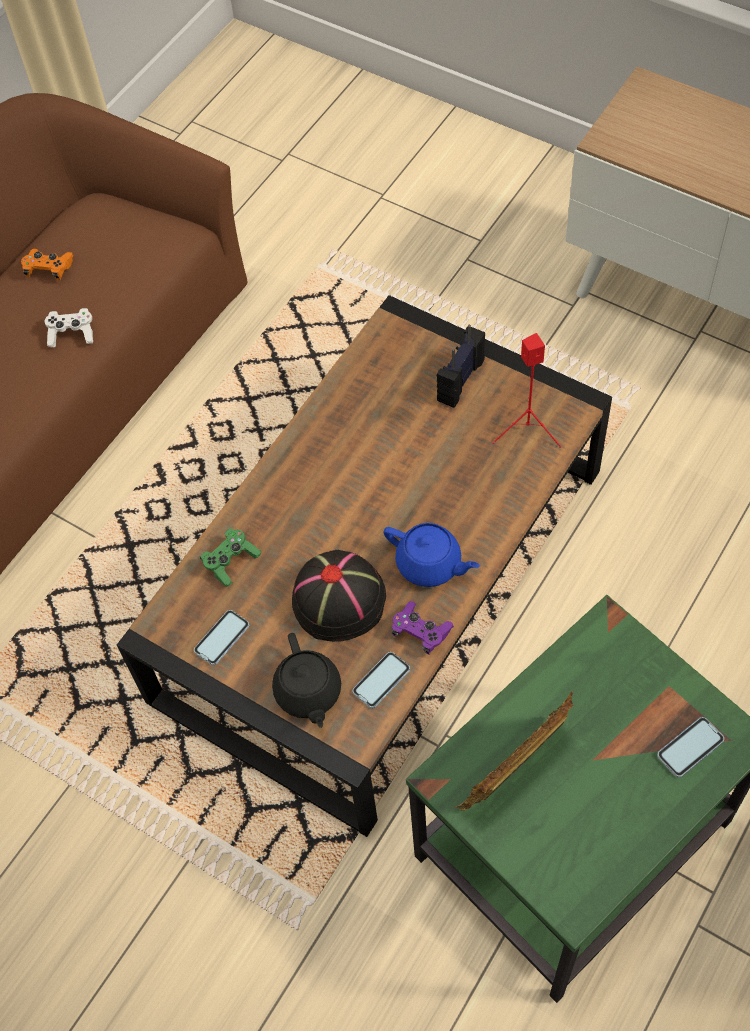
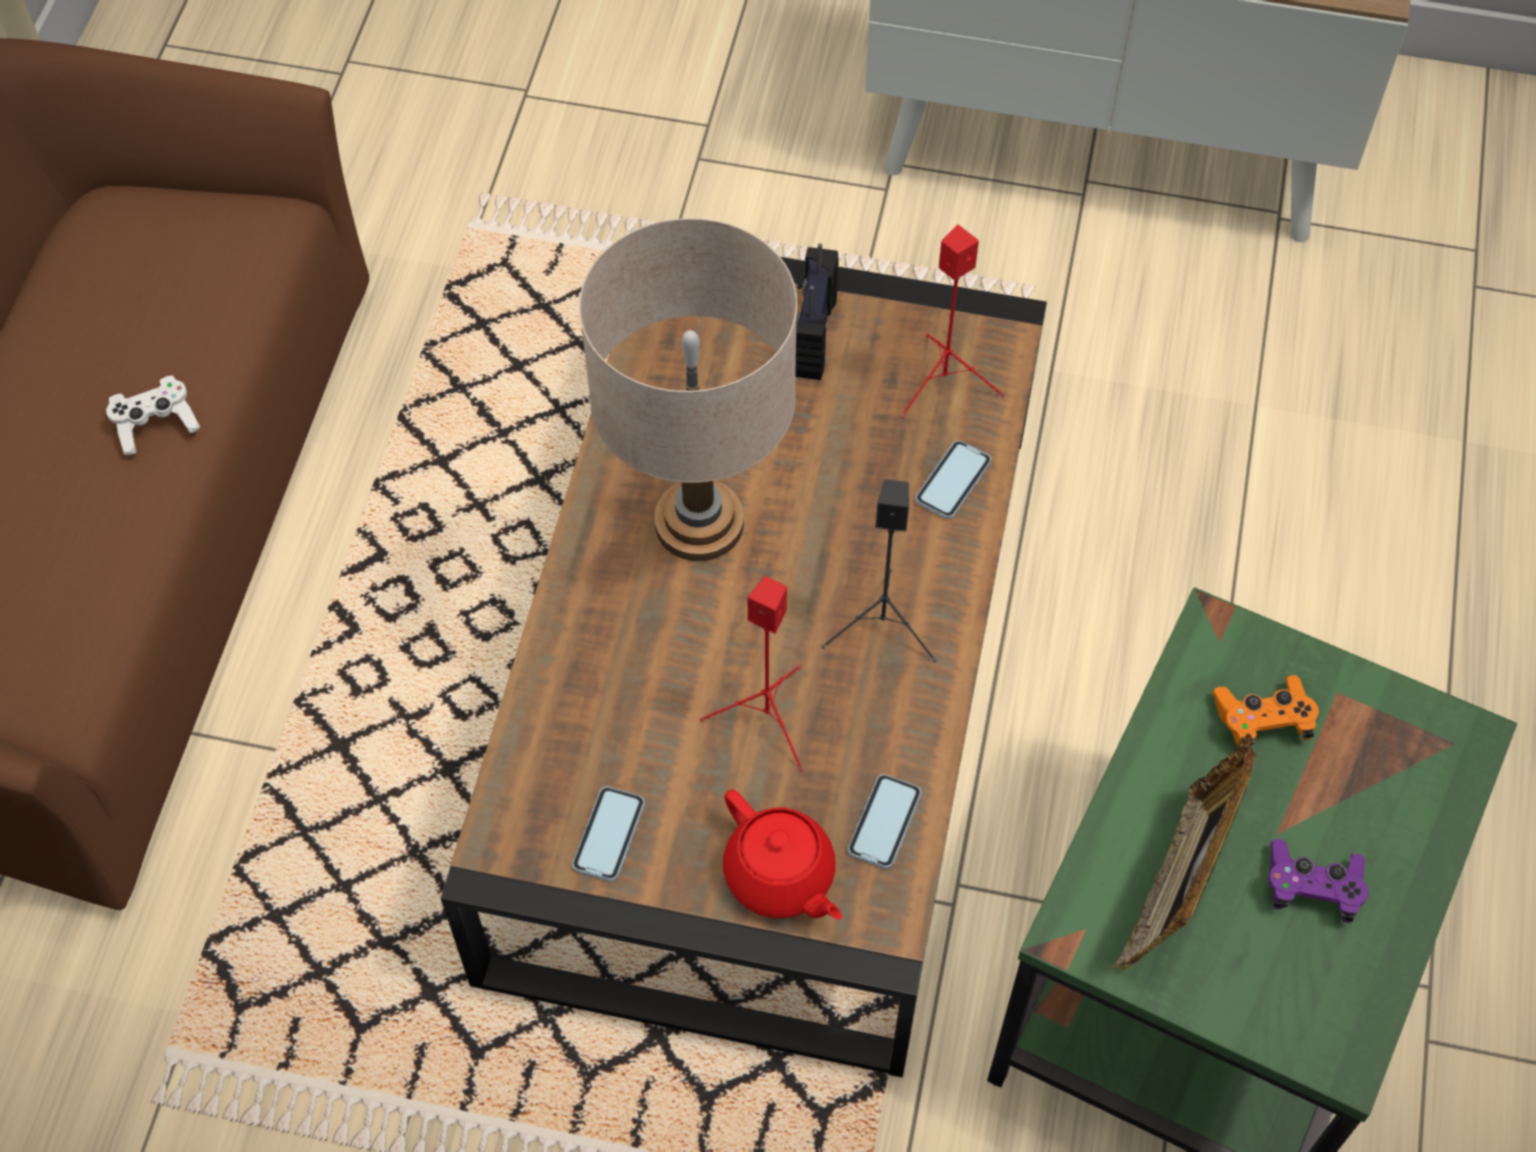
camera: 25 degrees left, 0 degrees up
orange game controller [21,249,74,281] -> orange game controller moved to [1212,675,1319,746]
green game controller [200,528,261,587] -> none
black teapot [272,633,341,728] -> red teapot [723,789,842,920]
black hat [292,550,386,642] -> red speaker [699,576,803,772]
blue teapot [383,523,480,587] -> black speaker [821,479,937,662]
purple game controller [391,601,454,655] -> purple game controller moved to [1268,839,1368,923]
phone [657,717,724,777] -> phone moved to [915,440,991,519]
none -> beige table lamp [579,218,797,561]

